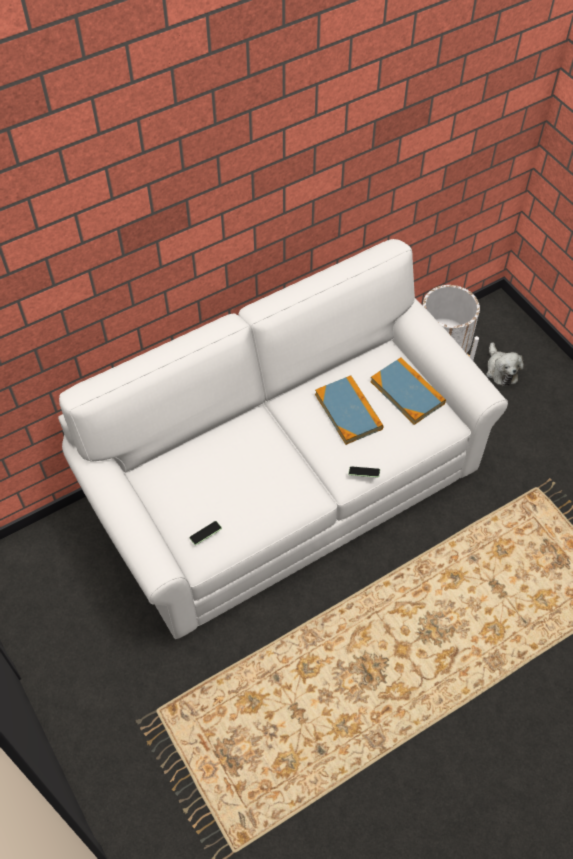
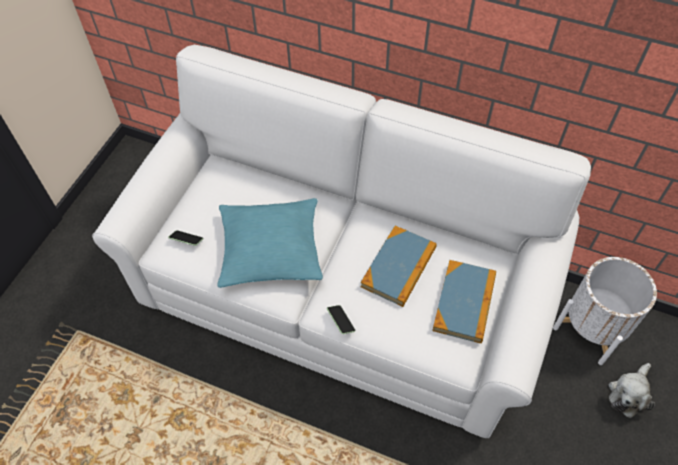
camera: 55 degrees right, 0 degrees up
none -> turquoise pillow [217,198,323,288]

